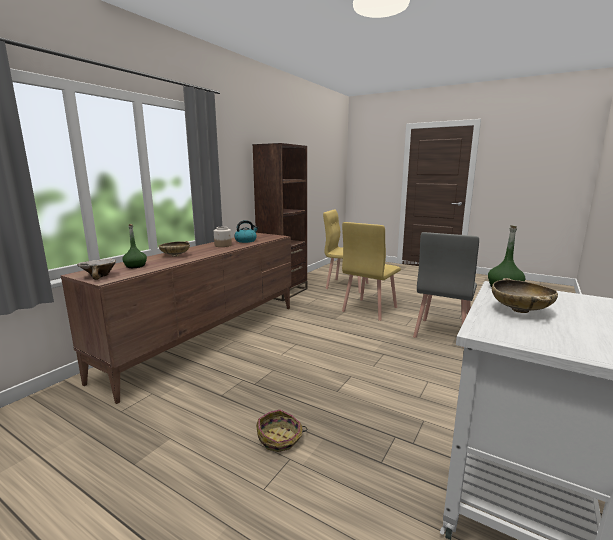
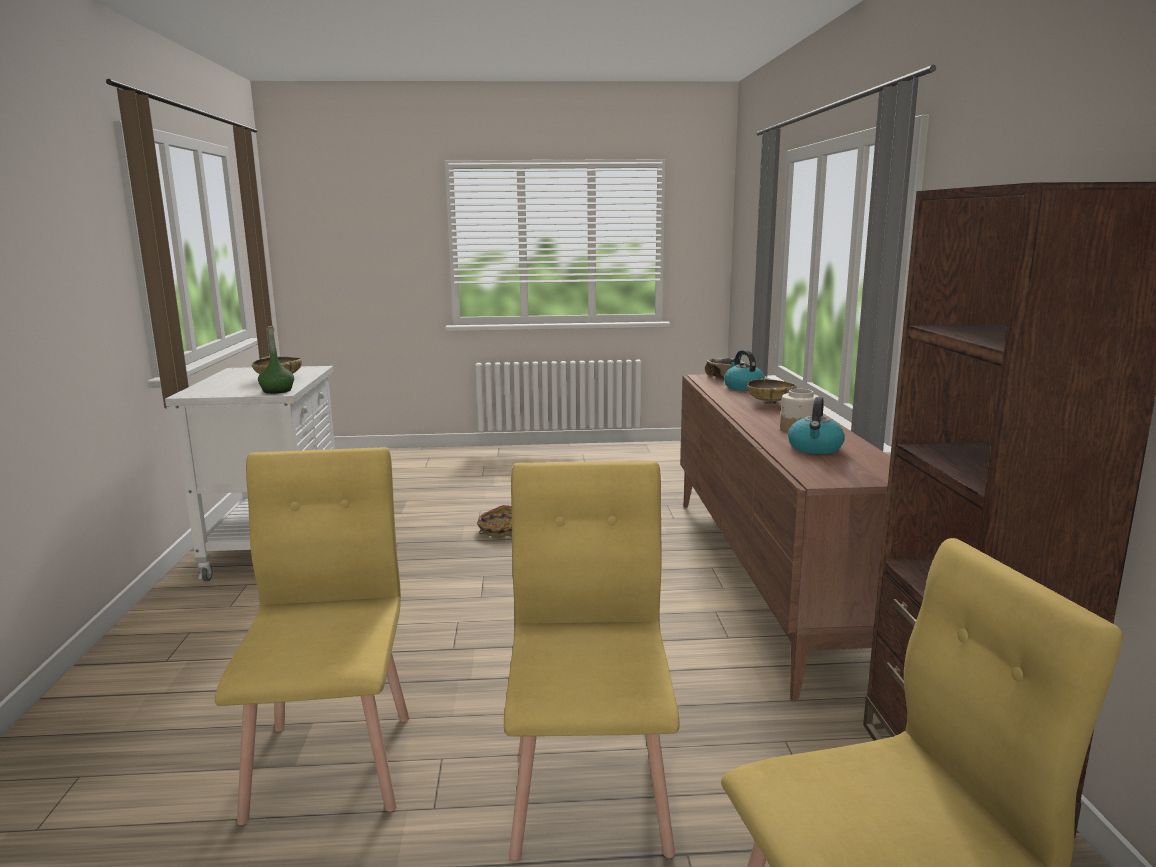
camera: 145 degrees right, 0 degrees up
green bottle [122,224,147,268] -> kettle [724,350,765,391]
grey chair [413,232,479,348] -> yellow chair [215,447,409,825]

